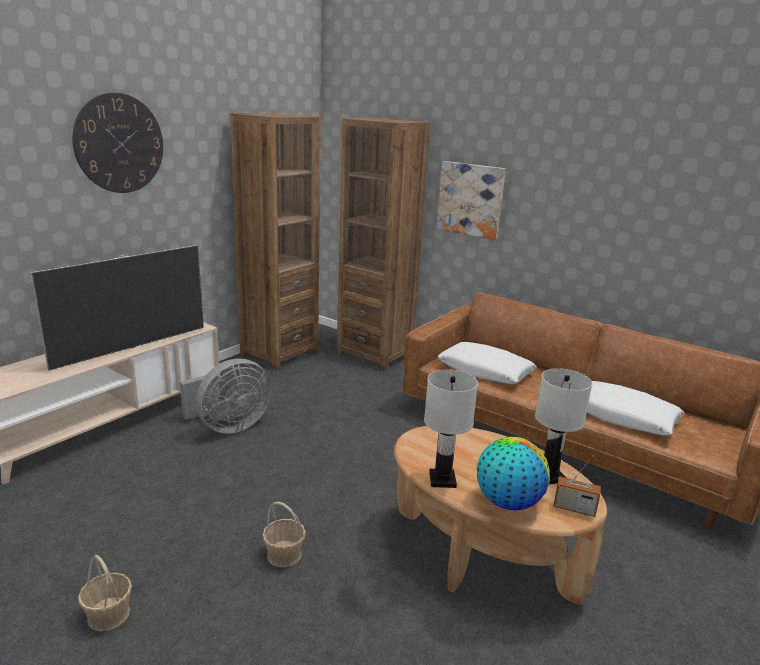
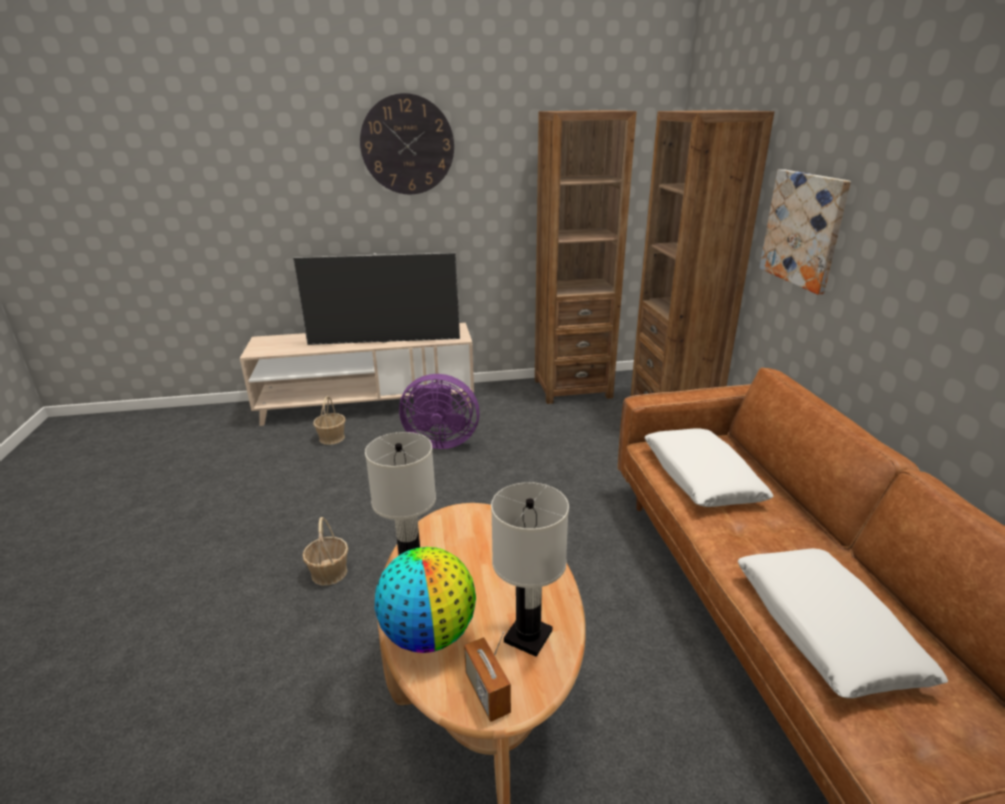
camera: 45 degrees right, 5 degrees up
basket [78,555,132,631] -> basket moved to [313,396,345,445]
grey fan [180,359,271,434] -> purple fan [399,374,480,449]

